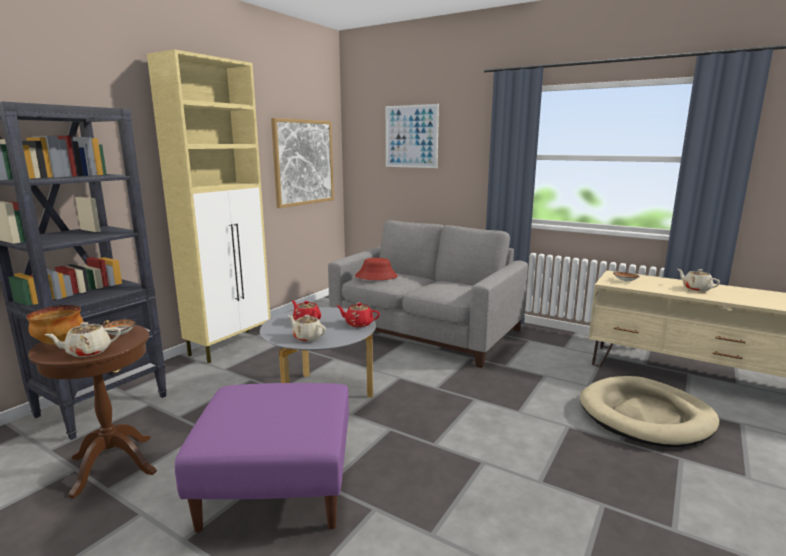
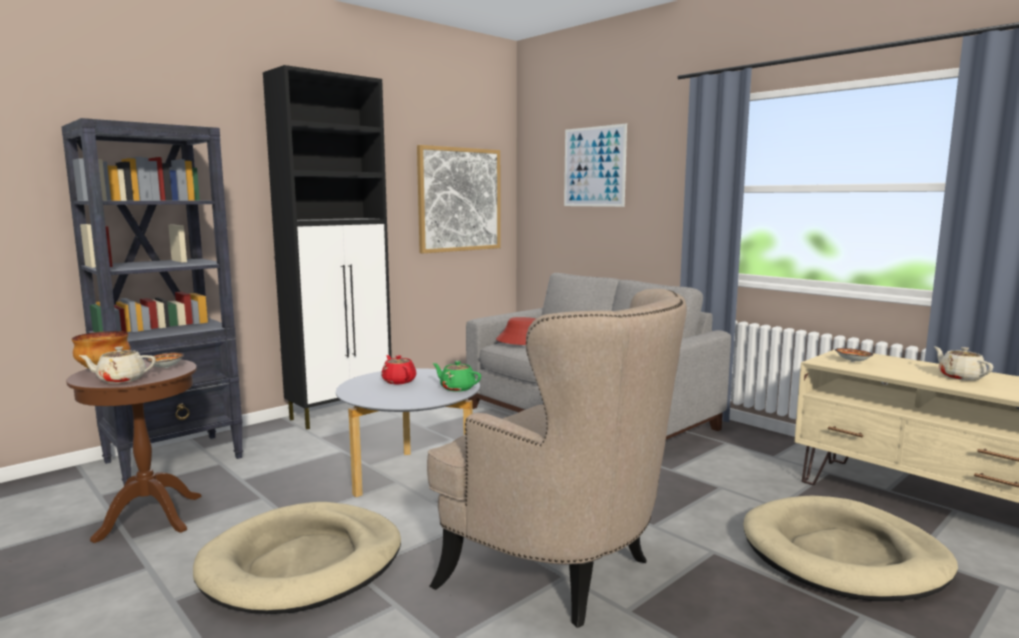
camera: 15 degrees right, 5 degrees down
beige cabinet [147,49,271,363] -> black cabinet [263,65,392,429]
purple ottoman [175,383,349,533] -> beige dog bed [193,502,401,614]
beige teapot [288,315,326,342] -> none
red teapot [337,303,380,327] -> green teapot [433,361,481,392]
none -> beige armchair [427,289,687,628]

